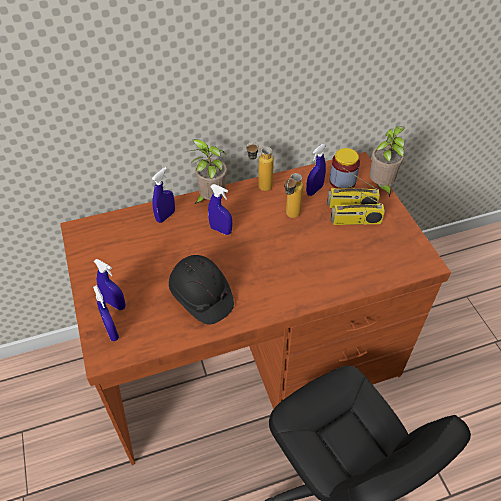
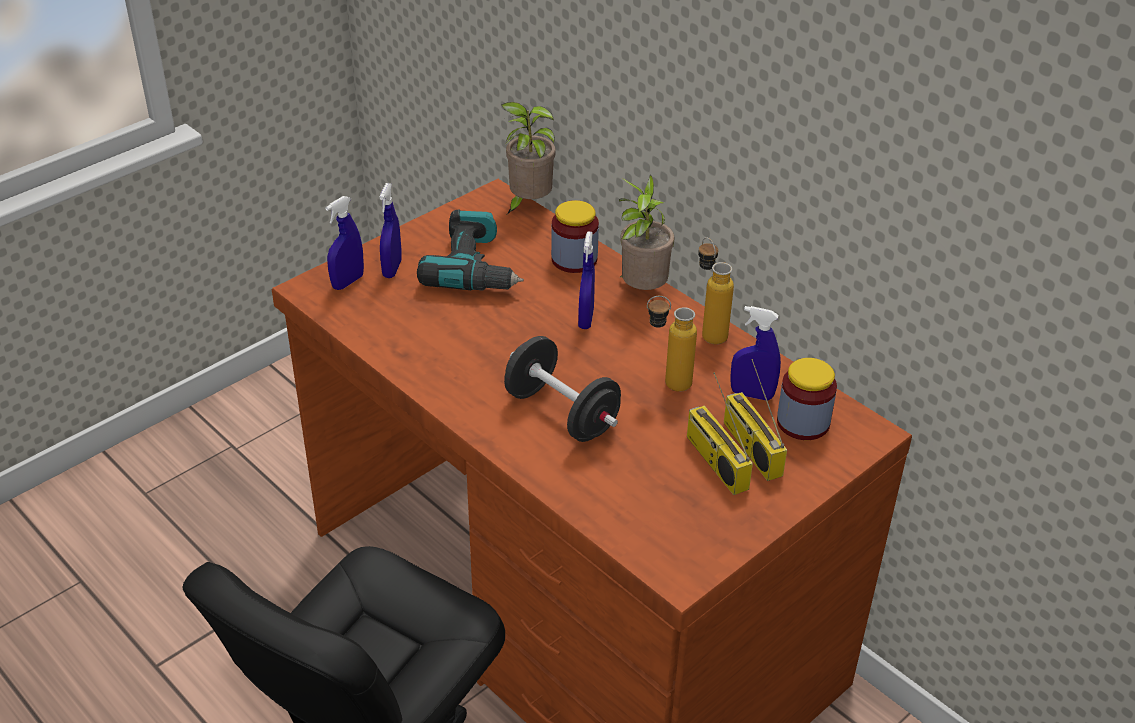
camera: 65 degrees right, 10 degrees down
blue spray bottle [152,167,175,223] -> jar [551,200,599,273]
black hard hat [169,255,234,325] -> none
potted plant [370,126,405,197] -> potted plant moved to [501,102,555,214]
none -> power drill [417,210,524,291]
none -> black dumbbell [504,336,621,442]

